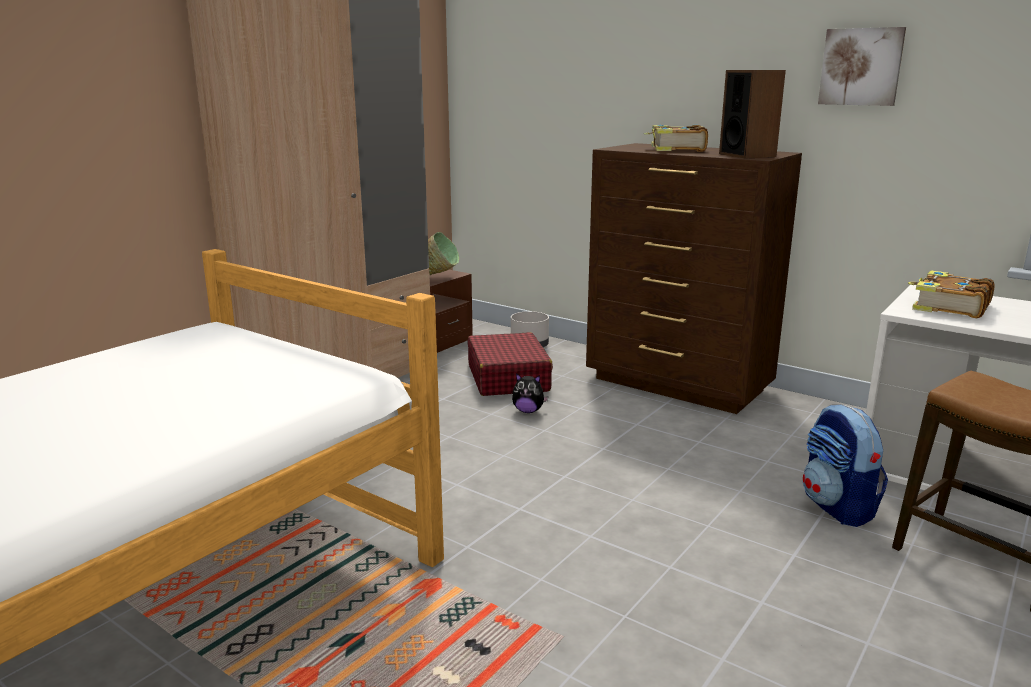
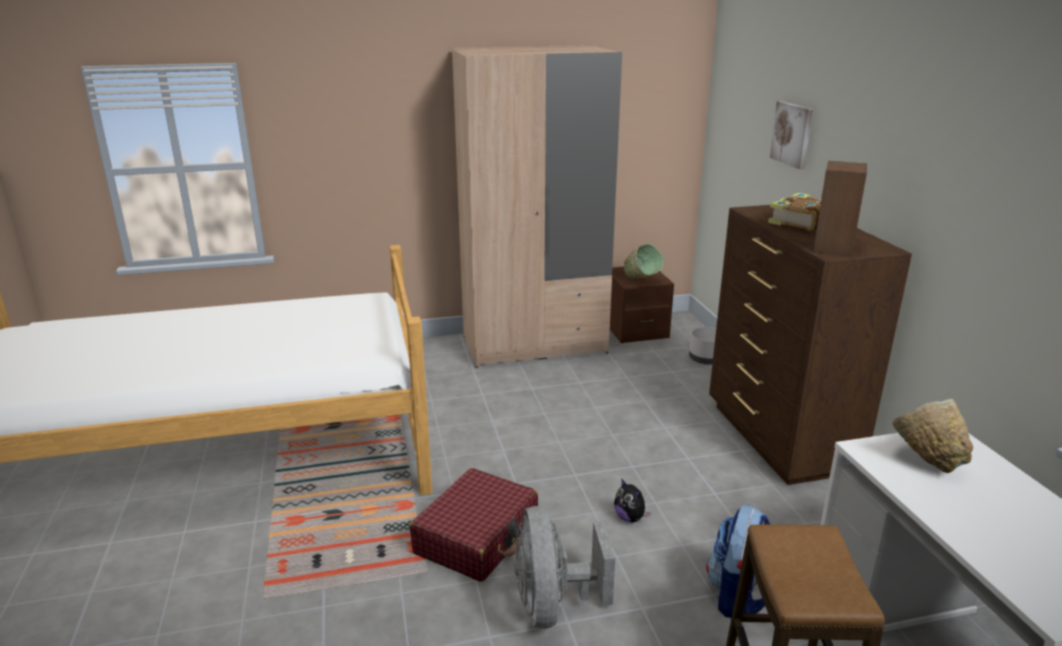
camera: 40 degrees right, 5 degrees up
red suitcase [467,332,553,396] -> red suitcase moved to [410,468,538,582]
plush toy [512,373,548,413] -> plush toy moved to [614,478,650,522]
picture [818,27,906,106] -> picture moved to [770,101,813,169]
book [908,270,995,318] -> green bowl [892,399,973,473]
none -> grey fan [514,506,615,629]

